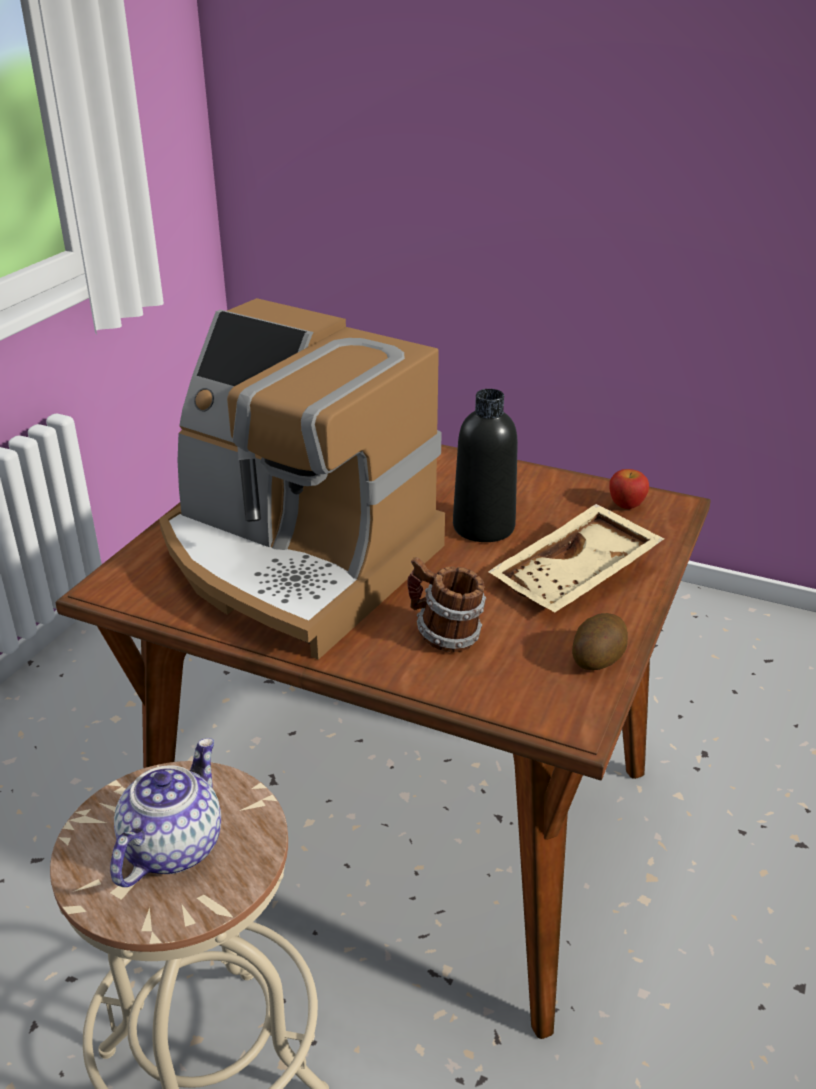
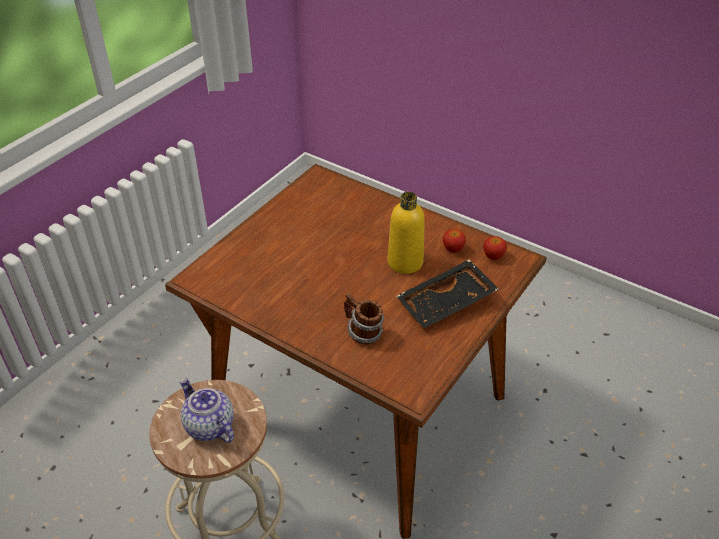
camera: 10 degrees right, 10 degrees up
teapot [110,738,221,887] -> teapot turned 75 degrees counterclockwise [179,378,234,443]
coffee machine [159,298,445,660] -> none
black bottle [453,389,518,542] -> yellow bottle [387,192,425,274]
beige tray [488,504,664,612] -> black tray [396,259,499,328]
potato [572,613,628,670] -> none
none -> apple [443,229,466,253]

